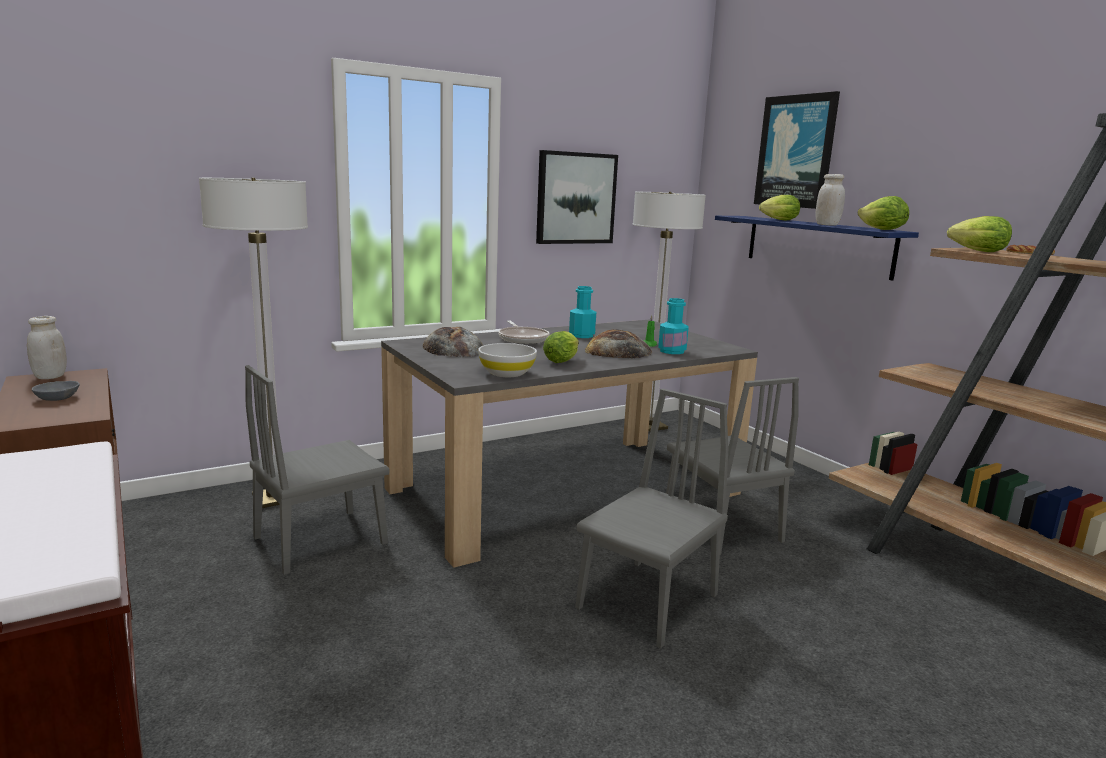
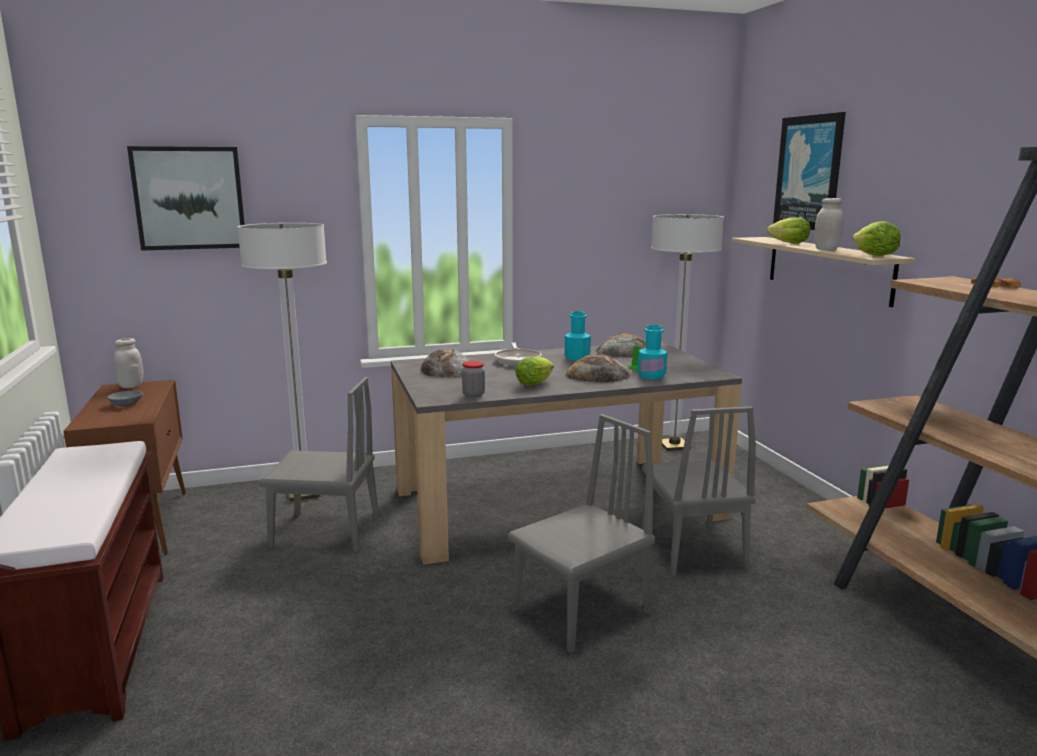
camera: 15 degrees right, 0 degrees up
grey chair [245,365,389,575] -> grey chair turned 150 degrees counterclockwise [259,377,379,552]
white bowl [478,343,537,377] -> jar [462,361,485,397]
picture [536,150,618,244] -> picture moved to [127,146,245,251]
blue shelf [715,216,919,281] -> beige shelf [732,237,915,307]
lettuce [947,216,1012,252] -> none
none -> bread [595,333,646,357]

